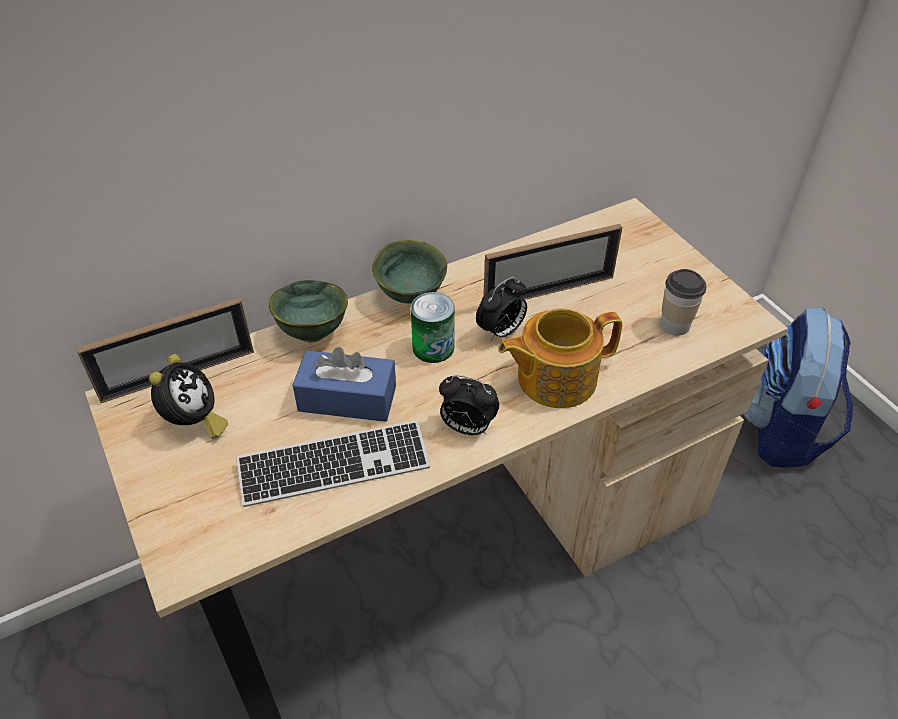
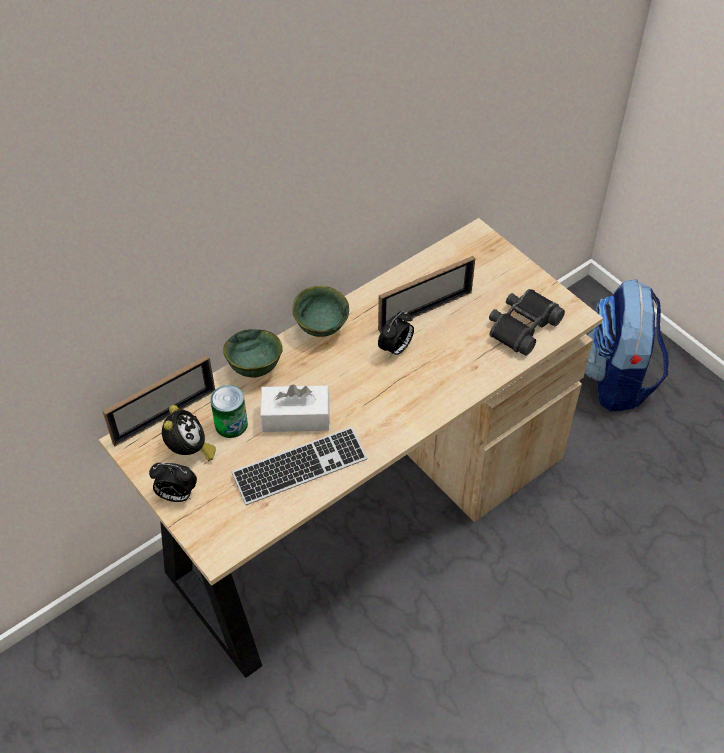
camera: 10 degrees left, 5 degrees up
blue tissue box [293,347,396,422] -> white tissue box [260,384,330,432]
can [411,292,455,363] -> can moved to [210,385,248,438]
alarm clock [439,375,499,435] -> alarm clock moved to [149,463,197,502]
teapot [498,308,622,408] -> none
cup [660,269,706,336] -> black binoculars [489,289,565,356]

